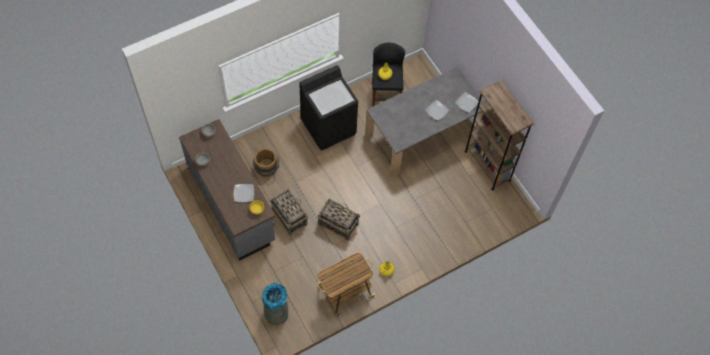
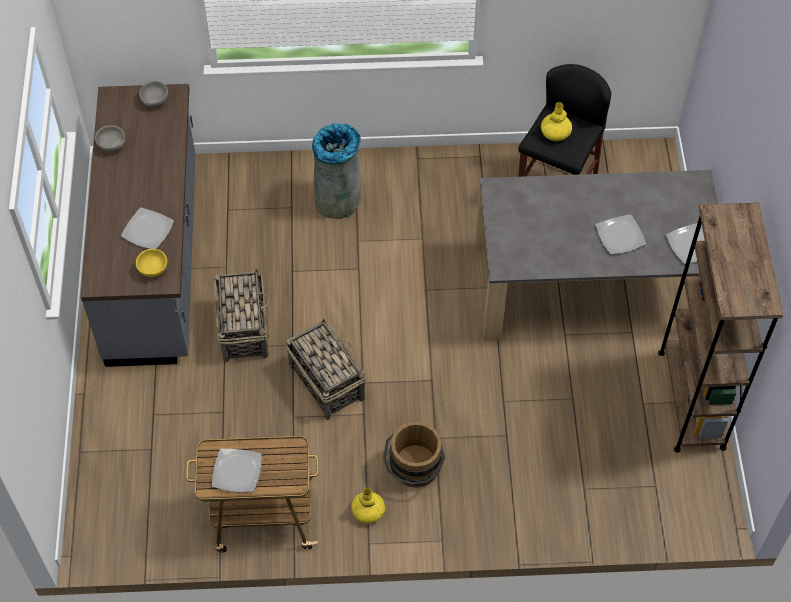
camera: 30 degrees right, 5 degrees down
brown bucket [252,148,279,177] -> brown bucket moved to [383,421,445,488]
grey trash can [262,282,288,325] -> grey trash can moved to [312,124,362,219]
black washing machine [299,65,358,151] -> none
none -> plate [212,449,262,492]

